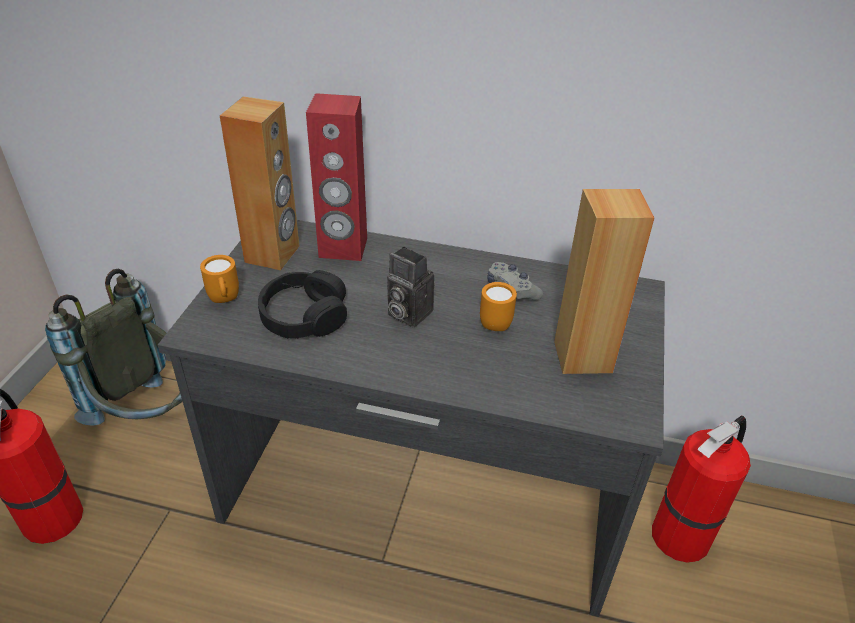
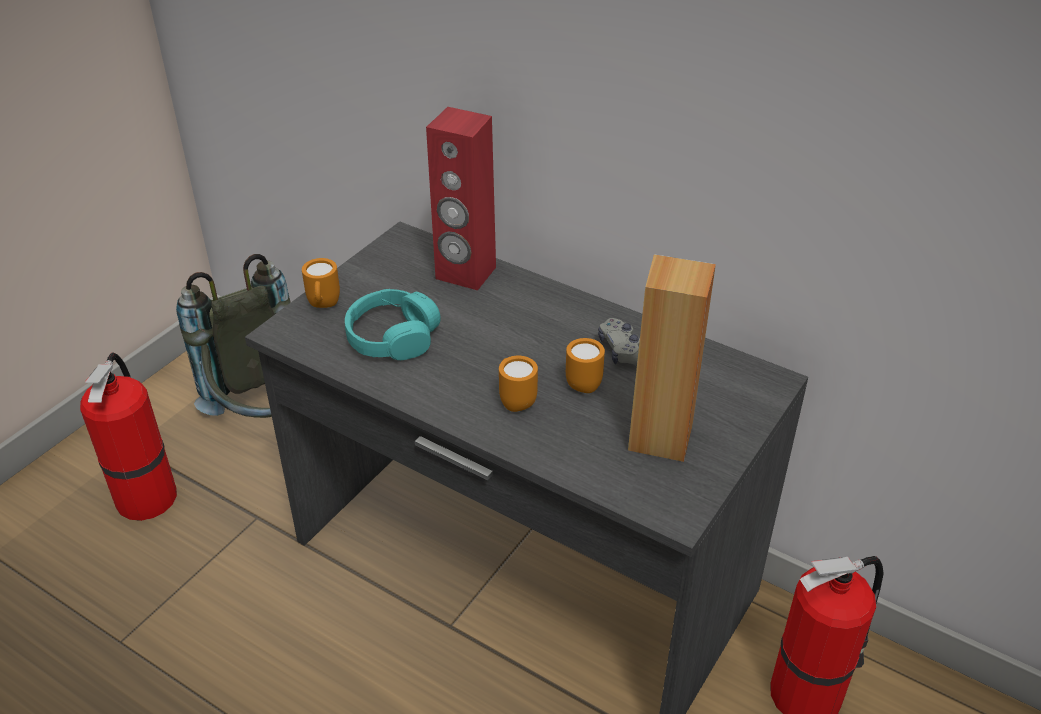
camera: 20 degrees right, 0 degrees up
brown speaker [220,96,300,270] -> none
black headphones [258,270,347,339] -> turquoise headphones [345,289,441,360]
camera [387,247,434,327] -> none
none -> orange mug [499,356,538,412]

